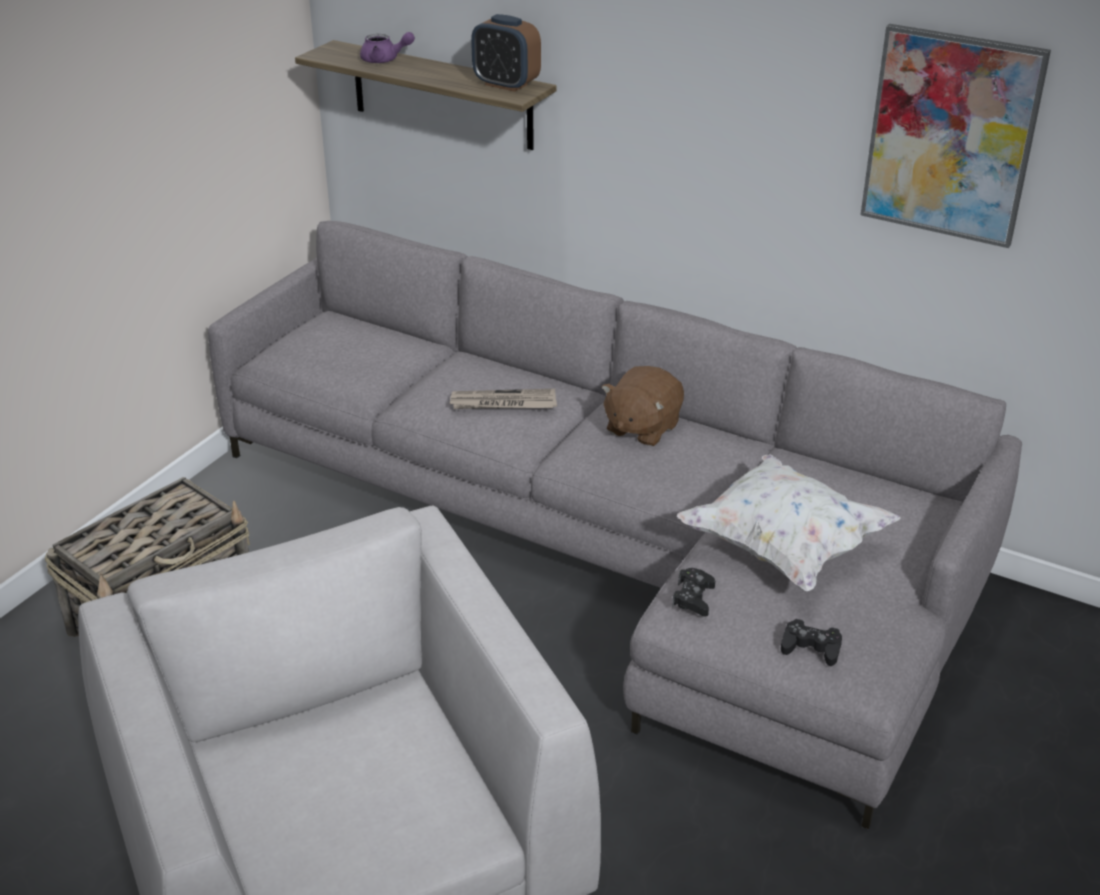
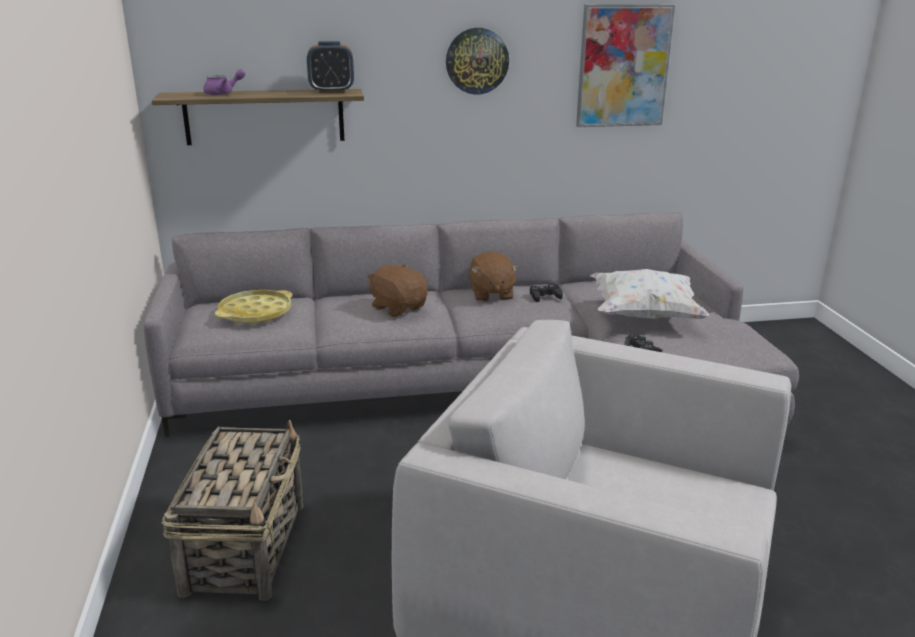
camera: 40 degrees left, 10 degrees down
newspaper [449,389,557,409] -> brown plush toy [367,264,428,317]
black game controller [781,619,842,666] -> black game controller moved to [530,283,563,302]
none -> yellow tray [215,290,293,325]
none -> wall clock [446,28,509,95]

